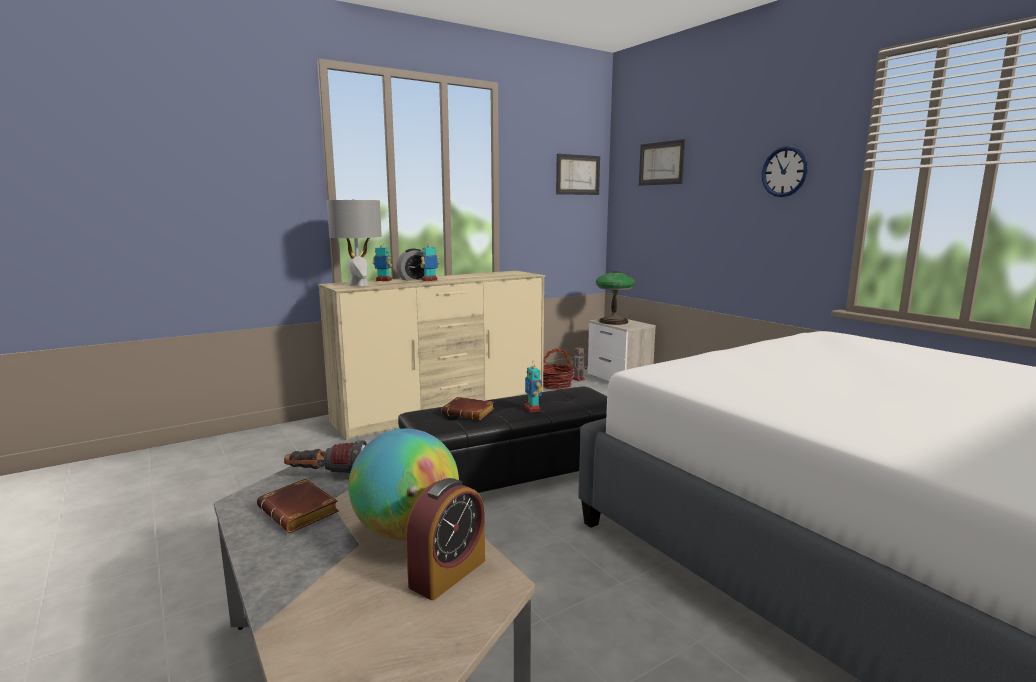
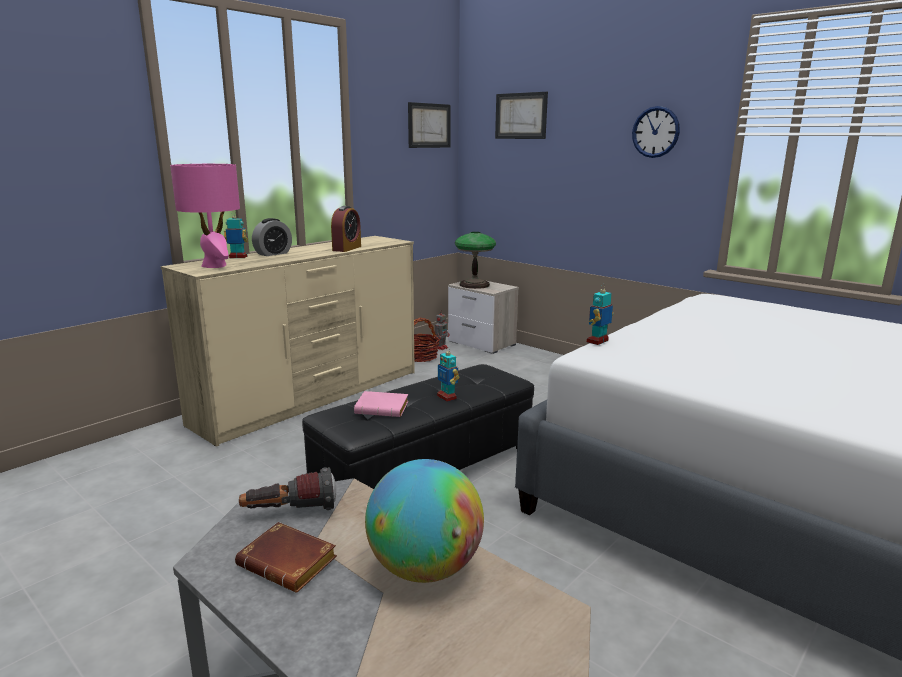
camera: 15 degrees left, 5 degrees up
grey table lamp [327,199,382,286] -> pink table lamp [170,164,240,268]
alarm clock [406,478,485,600] -> alarm clock moved to [331,206,361,252]
toy robot [420,244,439,281] -> toy robot moved to [587,283,613,345]
brown book [441,397,494,420] -> pink book [354,391,408,417]

